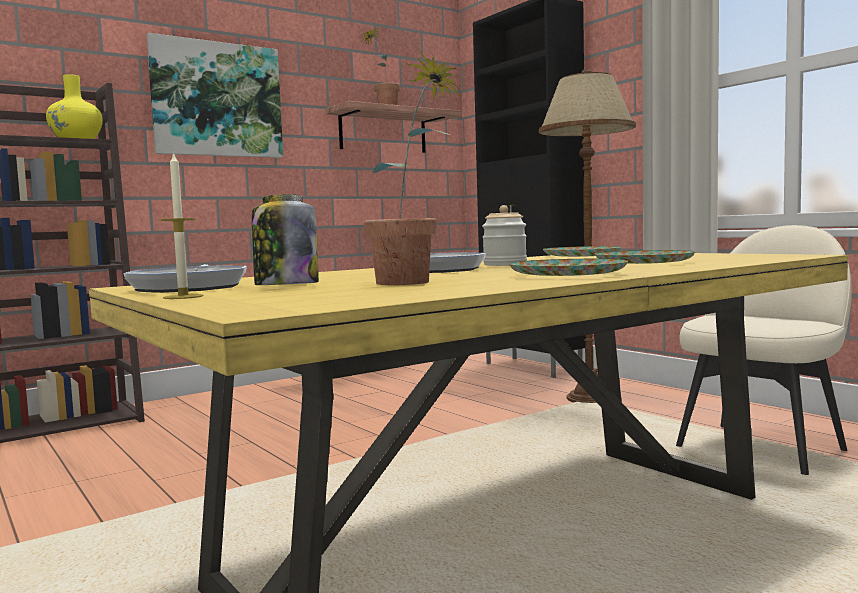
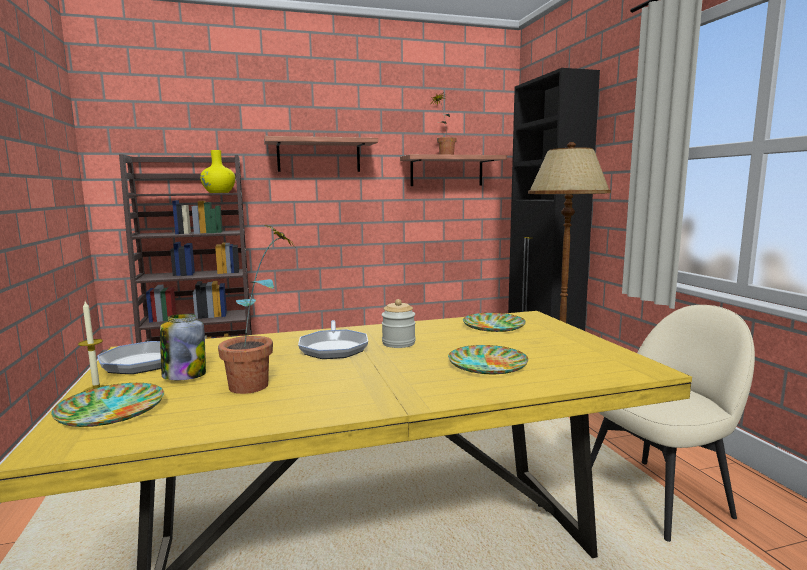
camera: 20 degrees right, 5 degrees up
picture [147,33,283,158] -> shelf [264,136,378,172]
plate [509,259,628,276] -> plate moved to [51,383,164,427]

